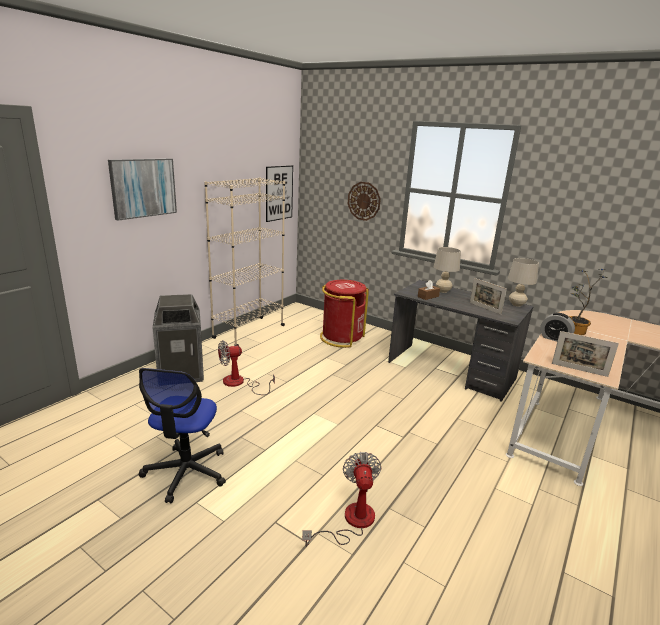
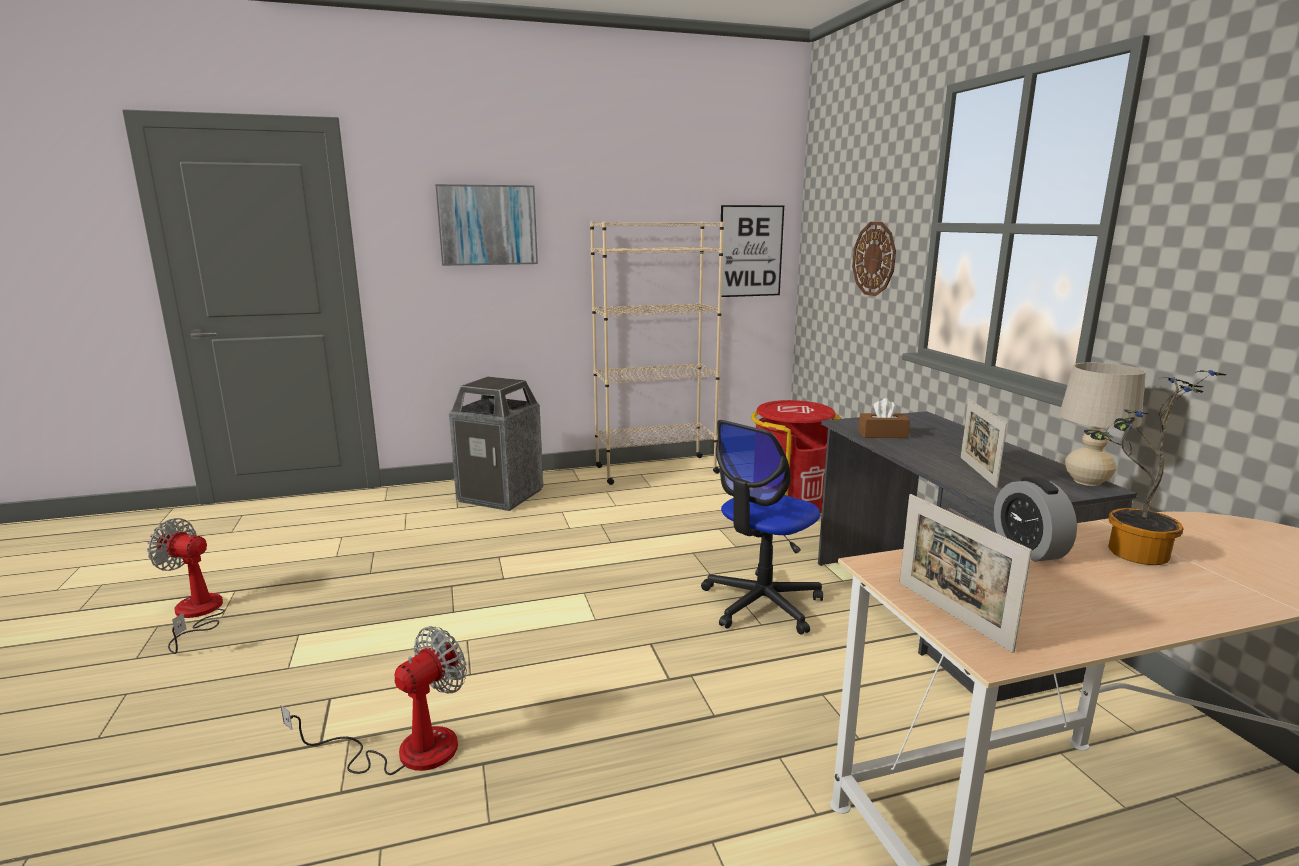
camera: 40 degrees right, 5 degrees down
office chair [139,368,226,503] -> office chair moved to [701,420,823,635]
fan [218,340,275,395] -> fan moved to [147,518,225,654]
beige table lamp [434,247,461,293] -> none

